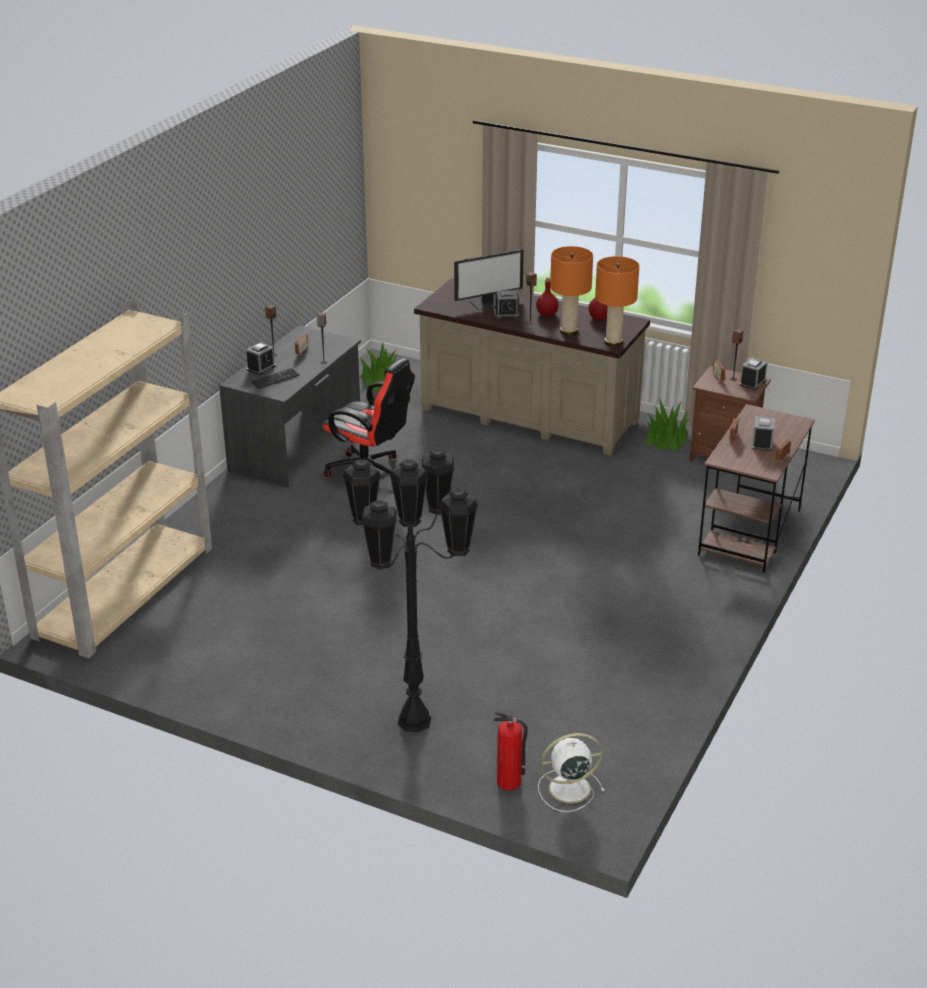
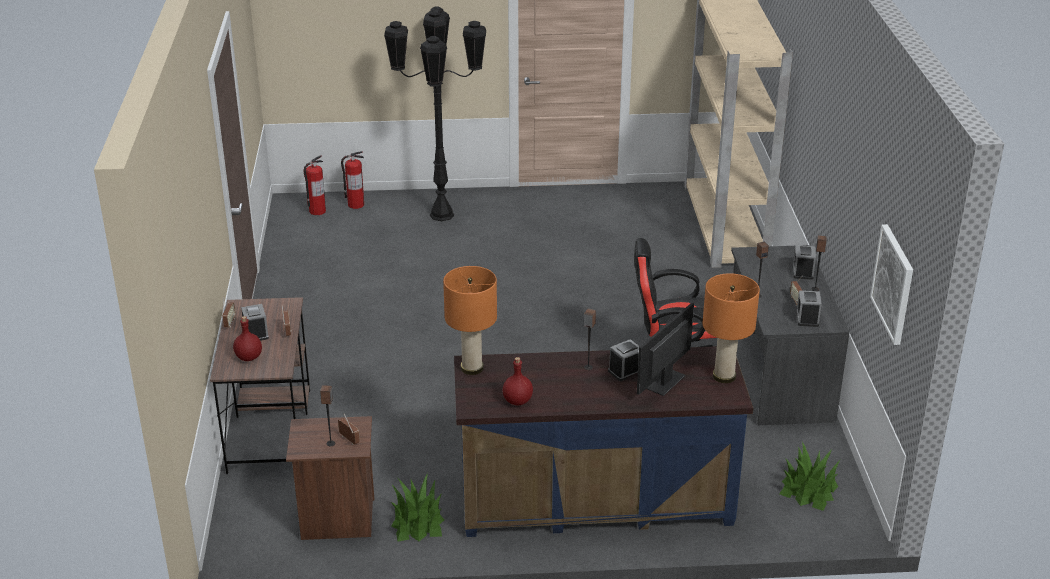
camera: 150 degrees right, 0 degrees up
keyboard [251,368,300,389] -> none
beige cabinet [414,278,650,456] -> blue cabinet [454,346,754,537]
red bottle [536,277,559,316] -> red bottle moved to [233,316,262,361]
white fan [538,733,604,812] -> fire extinguisher [303,155,326,215]
orange table lamp [550,246,593,336] -> orange table lamp moved to [703,273,760,383]
alarm clock [740,357,768,390] -> alarm clock moved to [796,291,822,327]
none -> picture [870,224,913,345]

